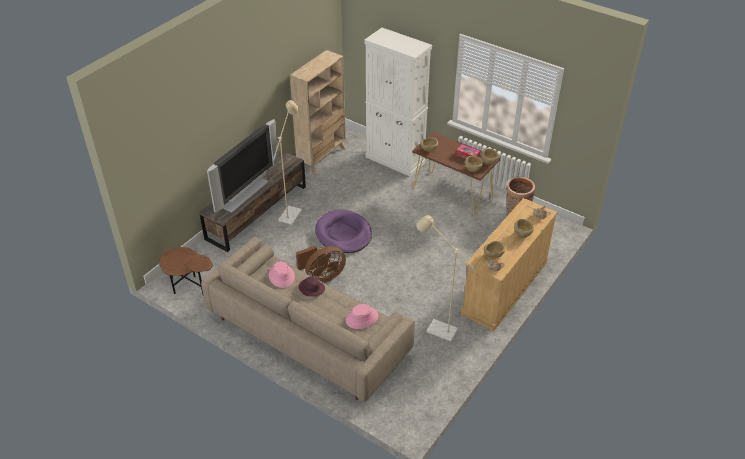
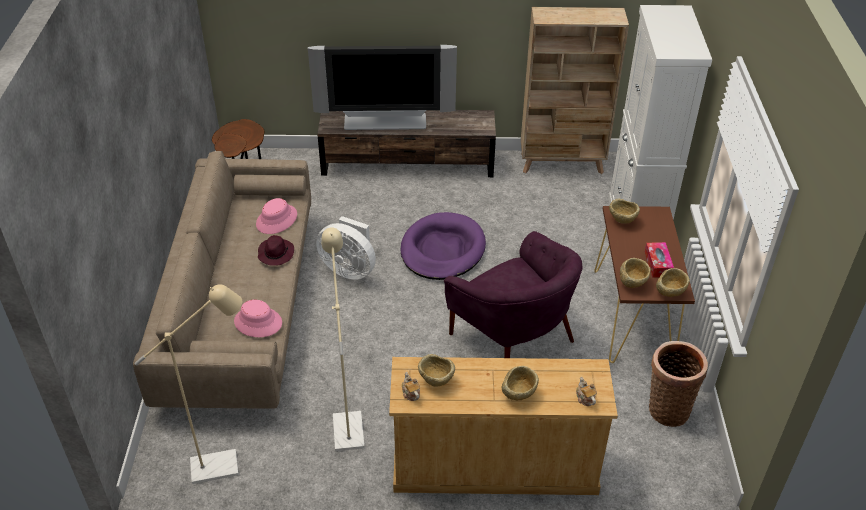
camera: 55 degrees right, 0 degrees up
beige floor lamp [273,100,302,225] -> beige floor lamp moved to [135,284,242,484]
brown fan [296,246,346,283] -> white fan [316,216,376,280]
none -> purple armchair [444,231,583,358]

